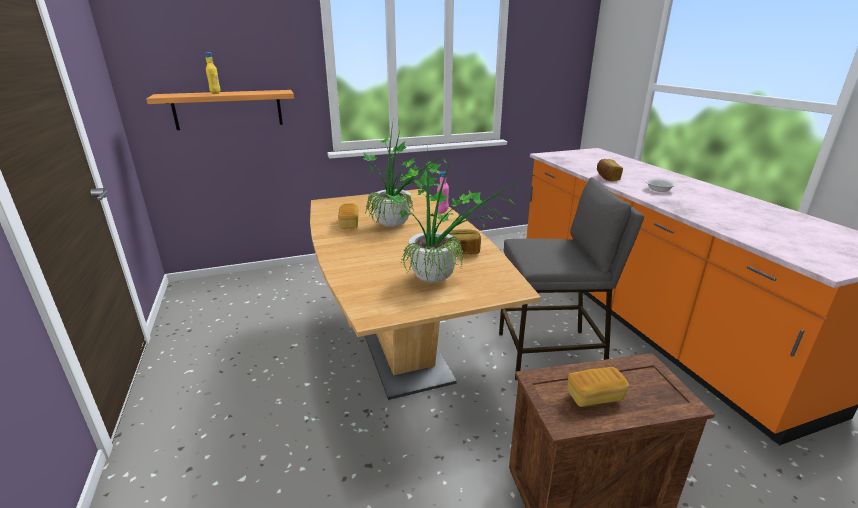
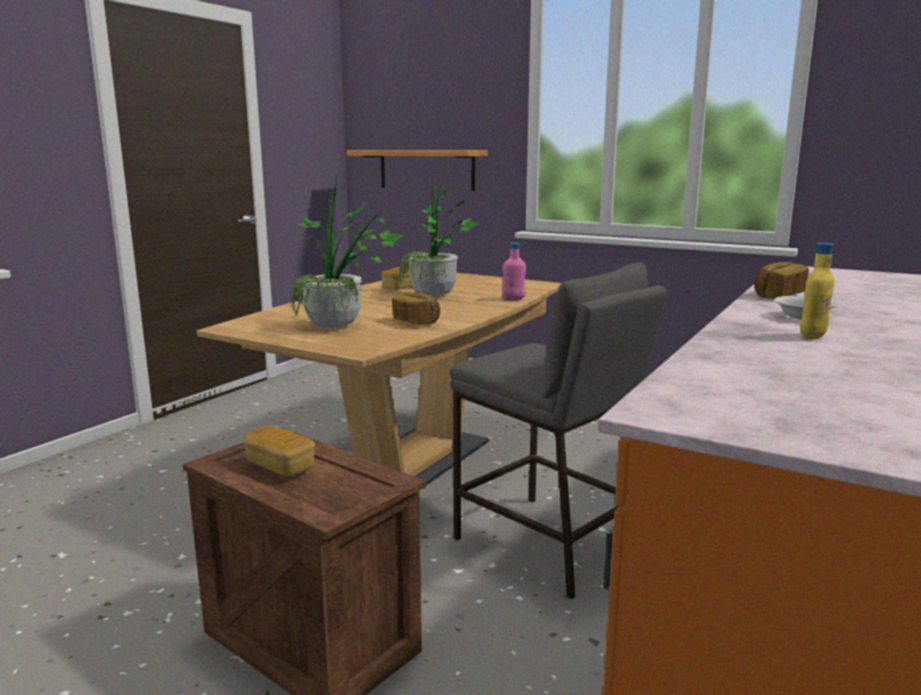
camera: 50 degrees right, 10 degrees down
yellow bottle [205,53,220,94] -> yellow bottle moved to [800,243,834,339]

